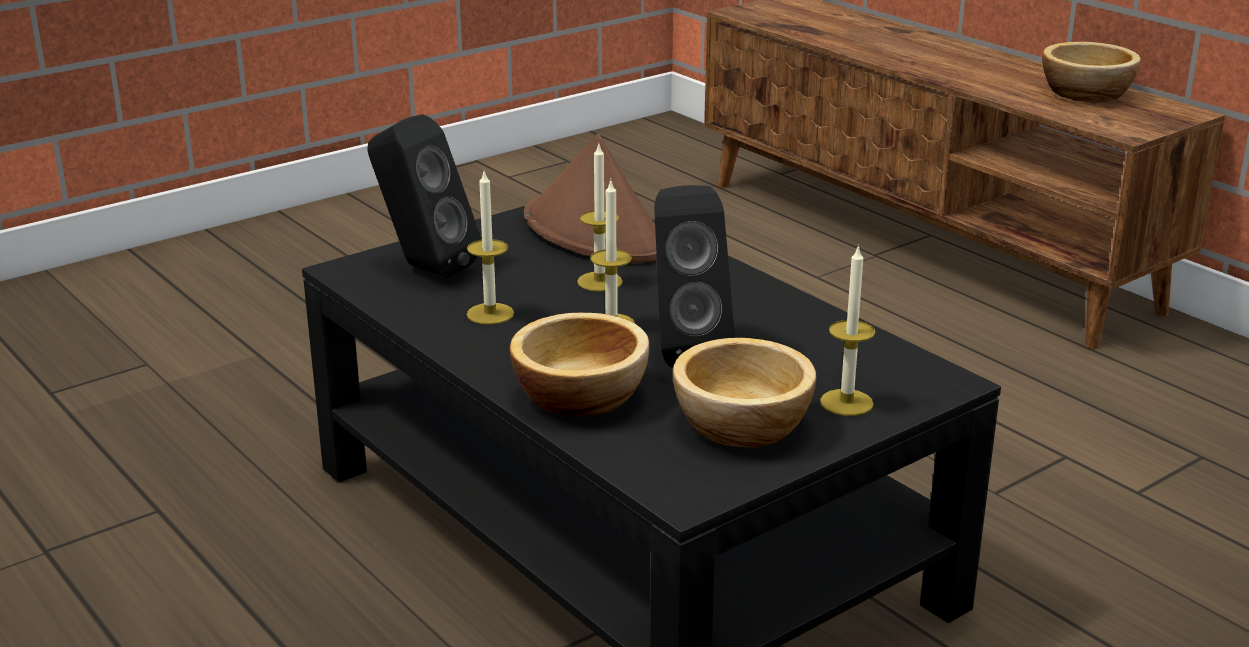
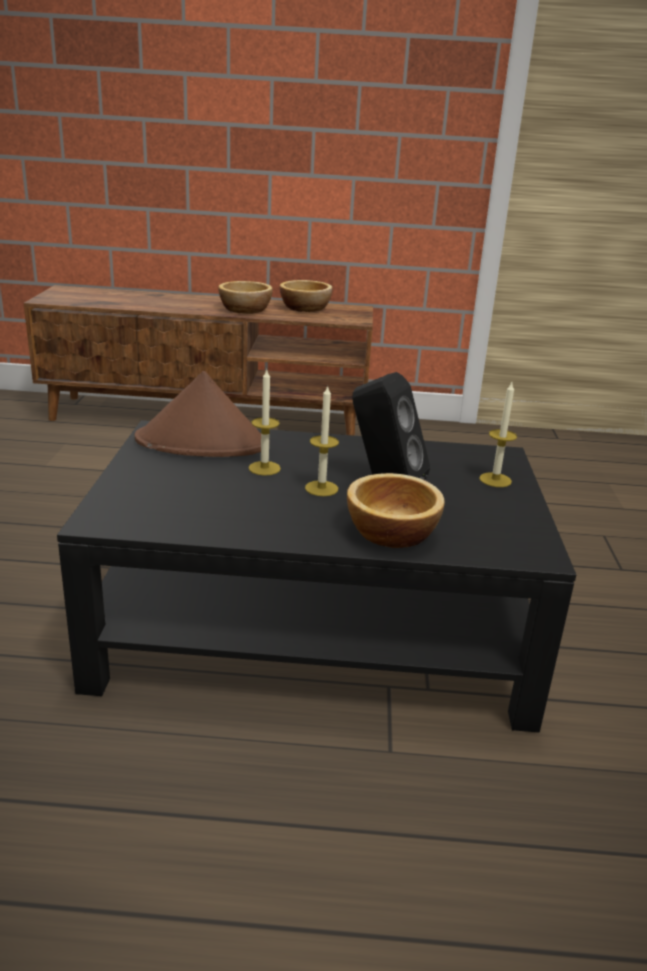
camera: 50 degrees left, 0 degrees up
black speaker [367,114,481,278] -> none
candle [467,171,514,325] -> none
bowl [673,338,817,448] -> bowl moved to [218,281,273,314]

